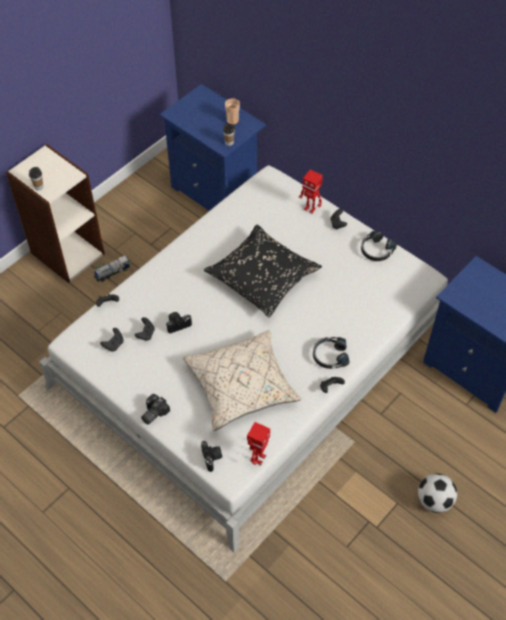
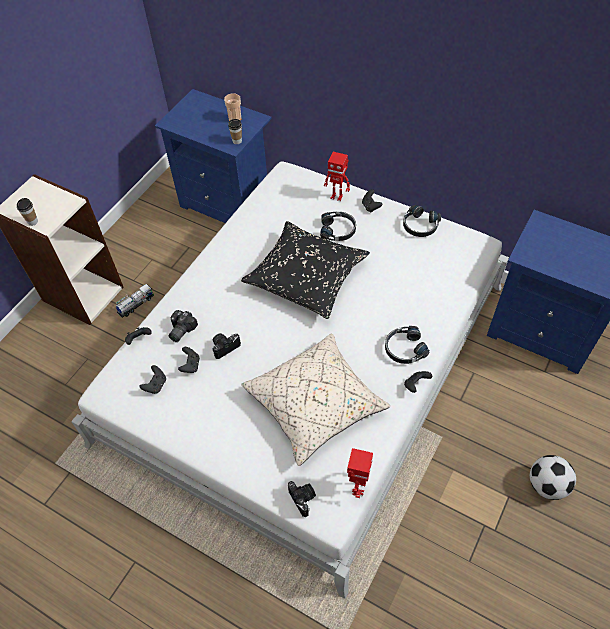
camera: 10 degrees left, 0 degrees up
camera [141,394,170,425] -> camera moved to [169,310,198,342]
none -> black headphones [320,212,356,241]

